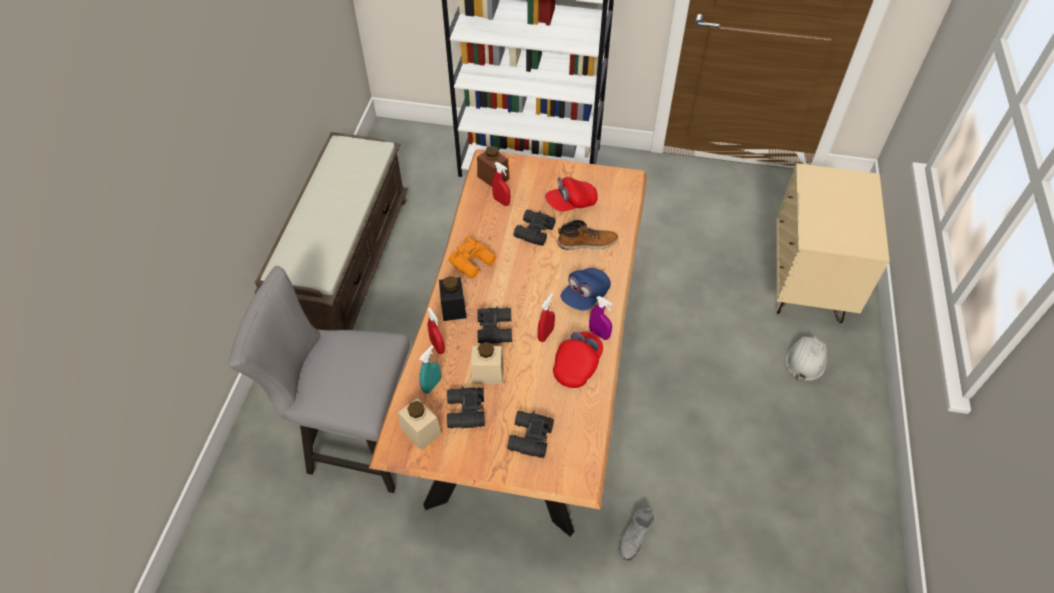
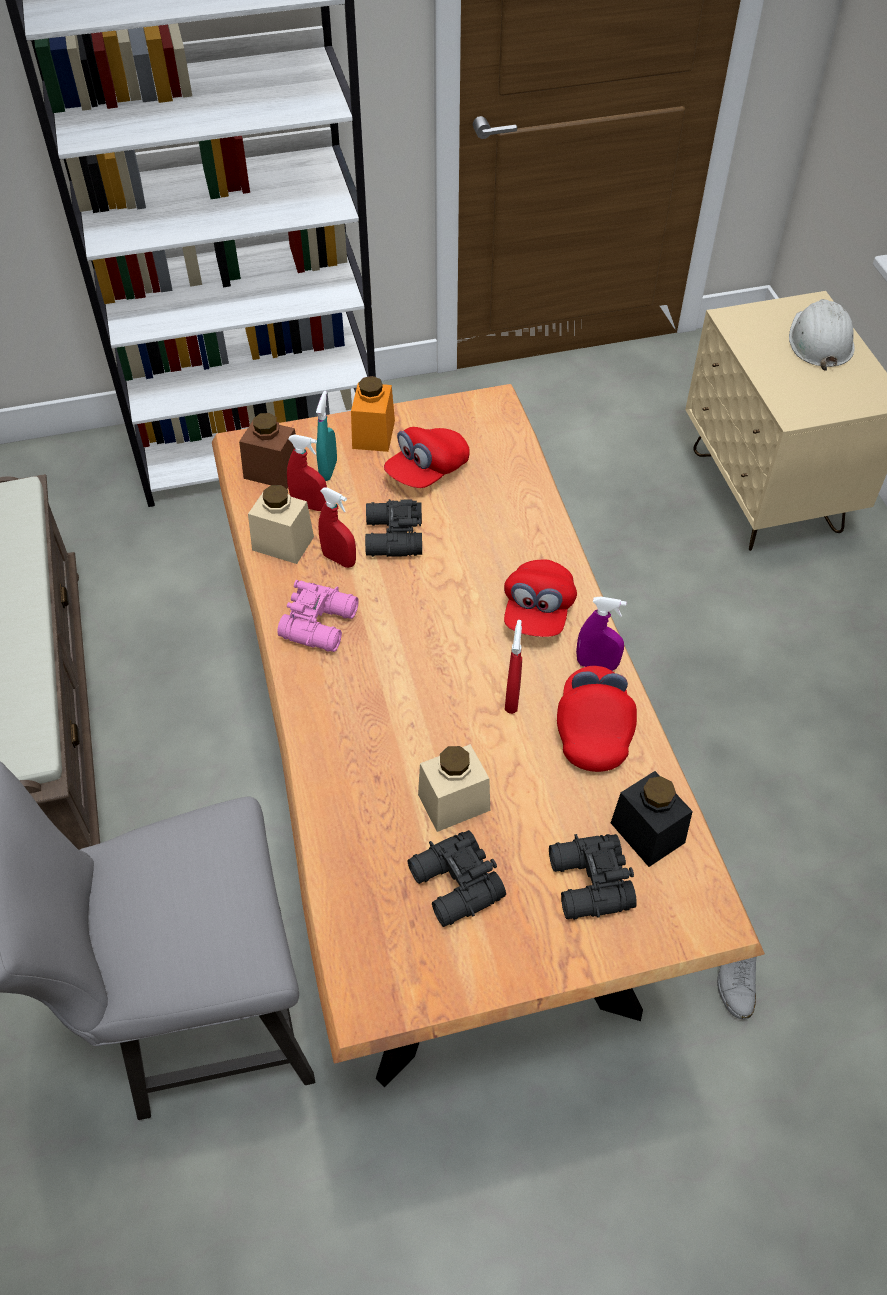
camera: 25 degrees left, 0 degrees up
beige jar [398,398,441,450] -> beige jar moved to [248,485,314,564]
turquoise spray bottle [419,345,441,394] -> turquoise spray bottle moved to [316,391,337,481]
red spray bottle [428,308,445,354] -> red spray bottle moved to [318,488,356,568]
black jar [439,276,467,321] -> black jar moved to [611,771,693,867]
orange binoculars [448,236,497,279] -> pink binoculars [277,580,359,652]
black binoculars [477,306,512,344] -> none
boot [558,220,619,250] -> none
blue cap [561,268,611,311] -> red cap [504,559,577,637]
white hard hat [786,336,827,381] -> white hard hat moved to [789,299,855,371]
none -> orange jar [351,376,395,452]

